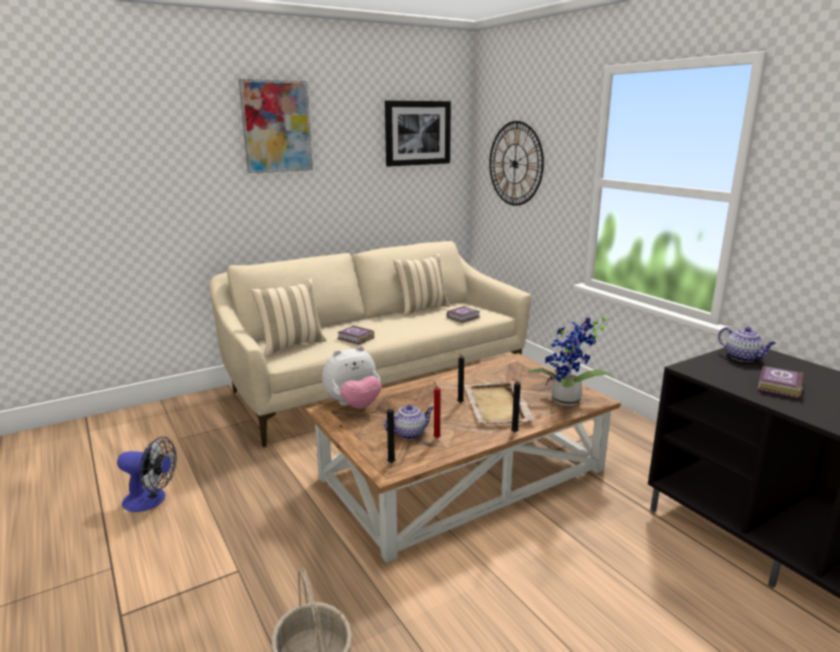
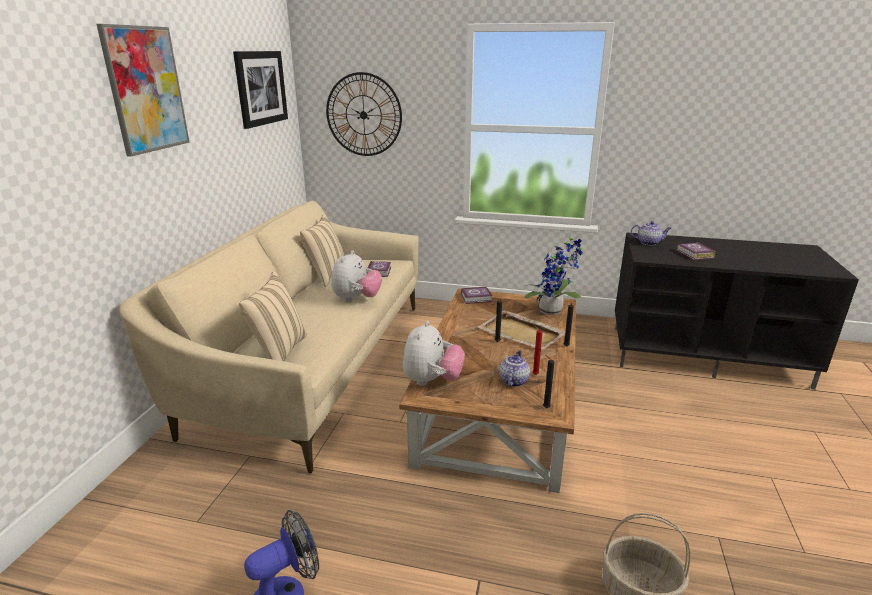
camera: 45 degrees left, 5 degrees up
book [337,325,374,345] -> book moved to [461,287,492,304]
none -> plush toy [331,250,382,302]

